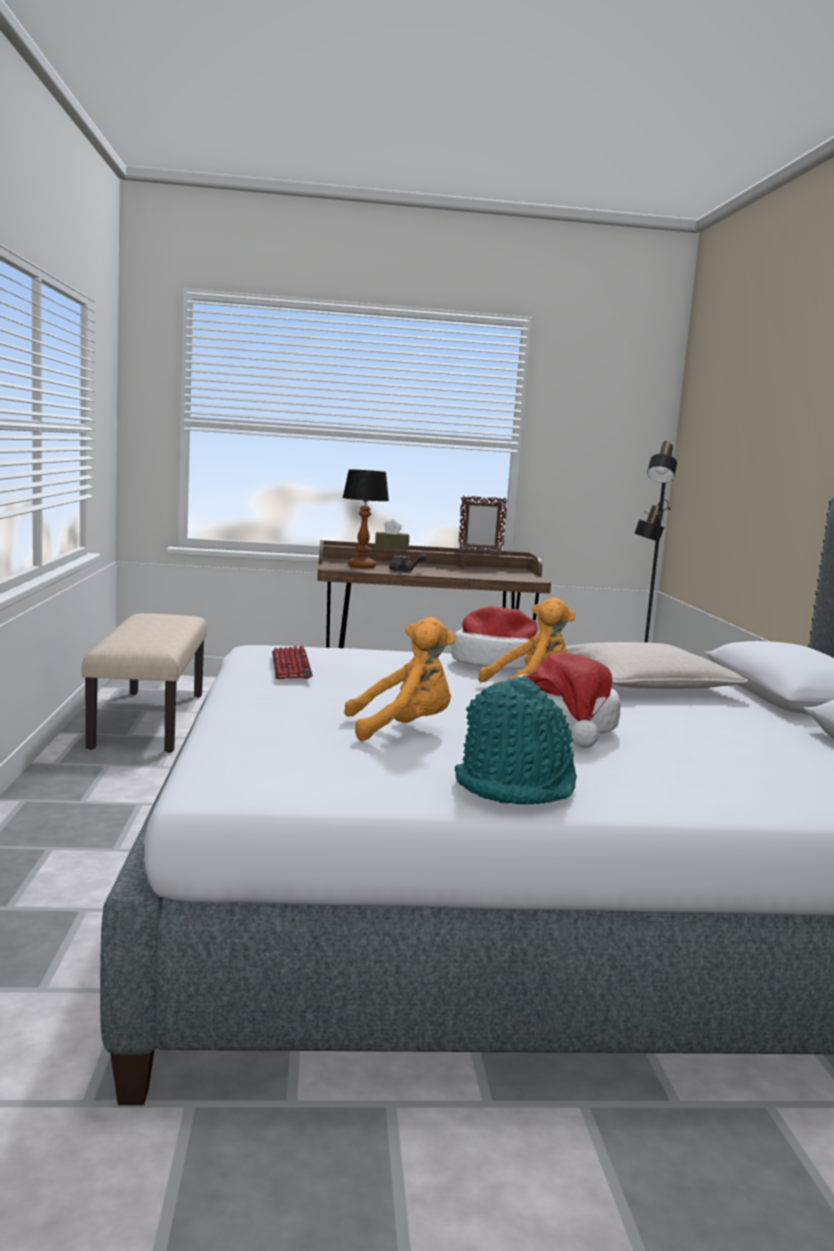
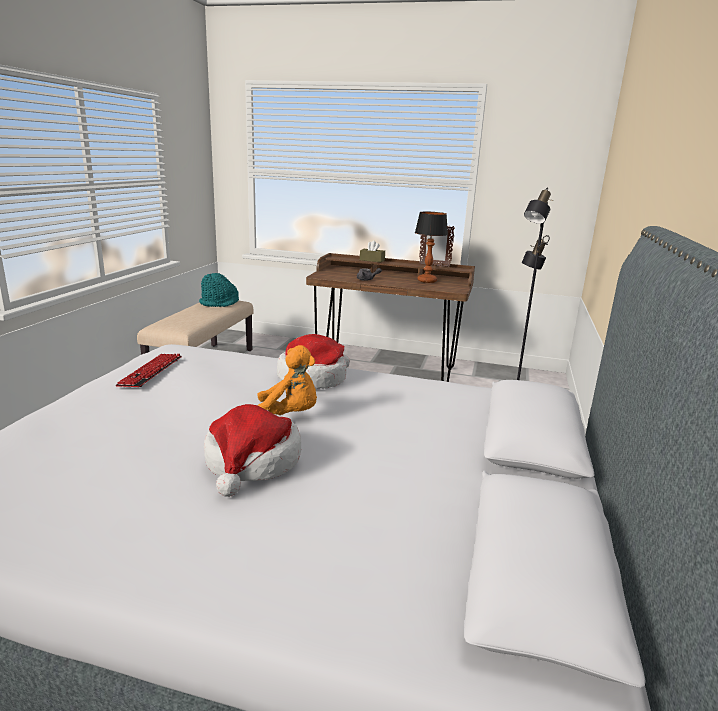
camera: 20 degrees right, 10 degrees up
table lamp [342,469,389,568] -> table lamp moved to [415,212,448,283]
orange plush toy [344,617,456,741] -> none
turquoise hat [455,676,577,804] -> turquoise hat moved to [199,273,239,307]
beige pillow [566,642,748,689] -> none

